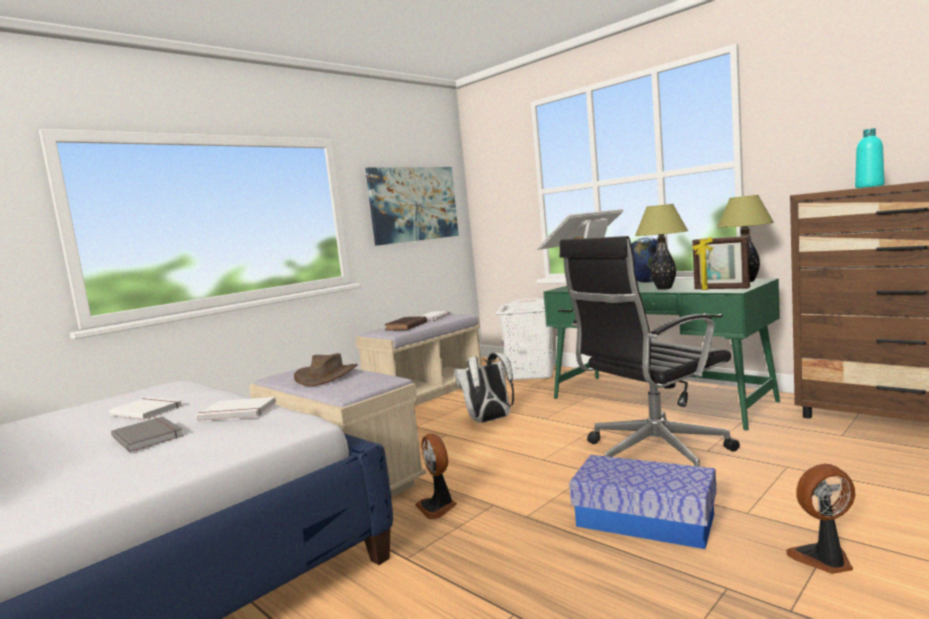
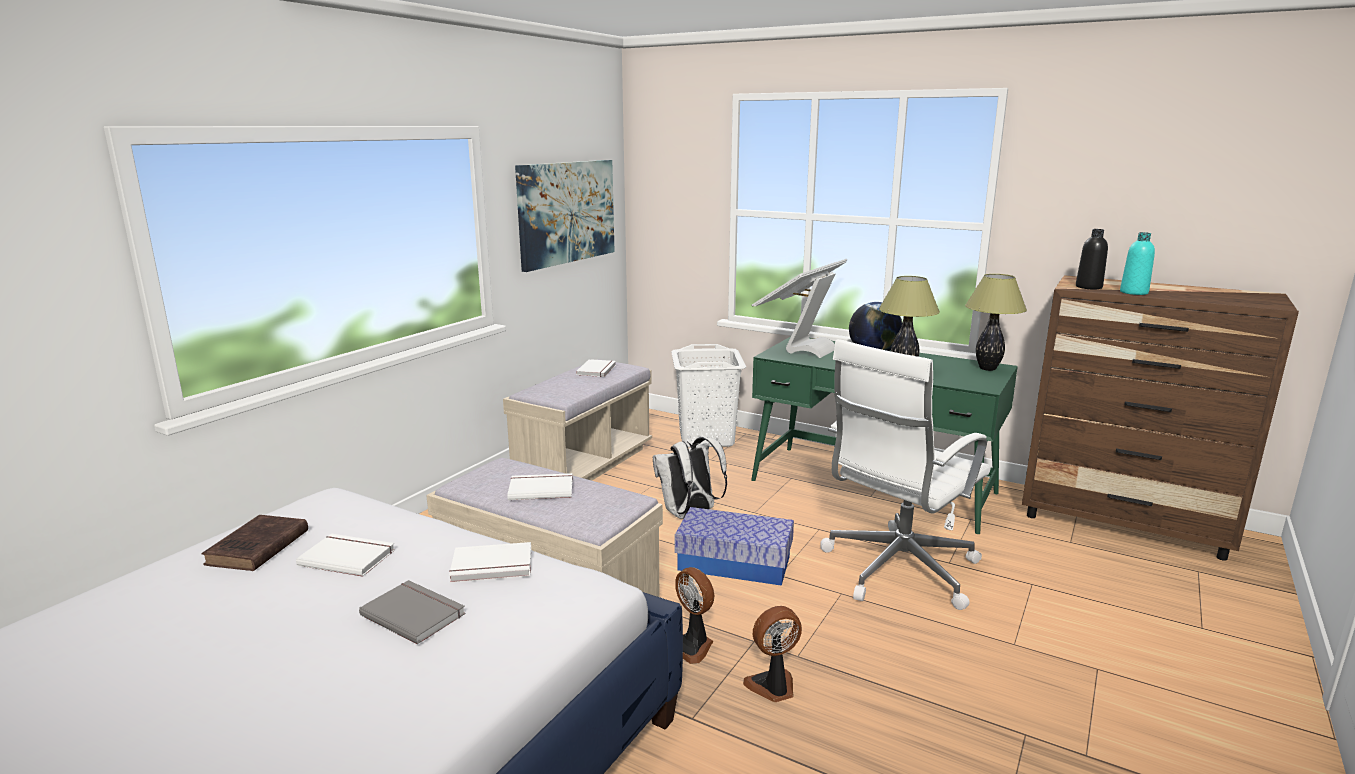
camera: 15 degrees left, 10 degrees up
brown hat [294,353,358,386] -> white book [507,473,573,500]
brown book [384,316,427,331] -> brown book moved to [201,515,308,571]
black office chair [559,236,740,467] -> white office chair [820,339,991,610]
storage box [569,455,717,549] -> storage box moved to [675,507,794,586]
picture frame [692,236,750,290] -> none
fan [786,464,855,574] -> fan moved to [743,606,802,702]
none -> black bottle [1076,229,1108,289]

